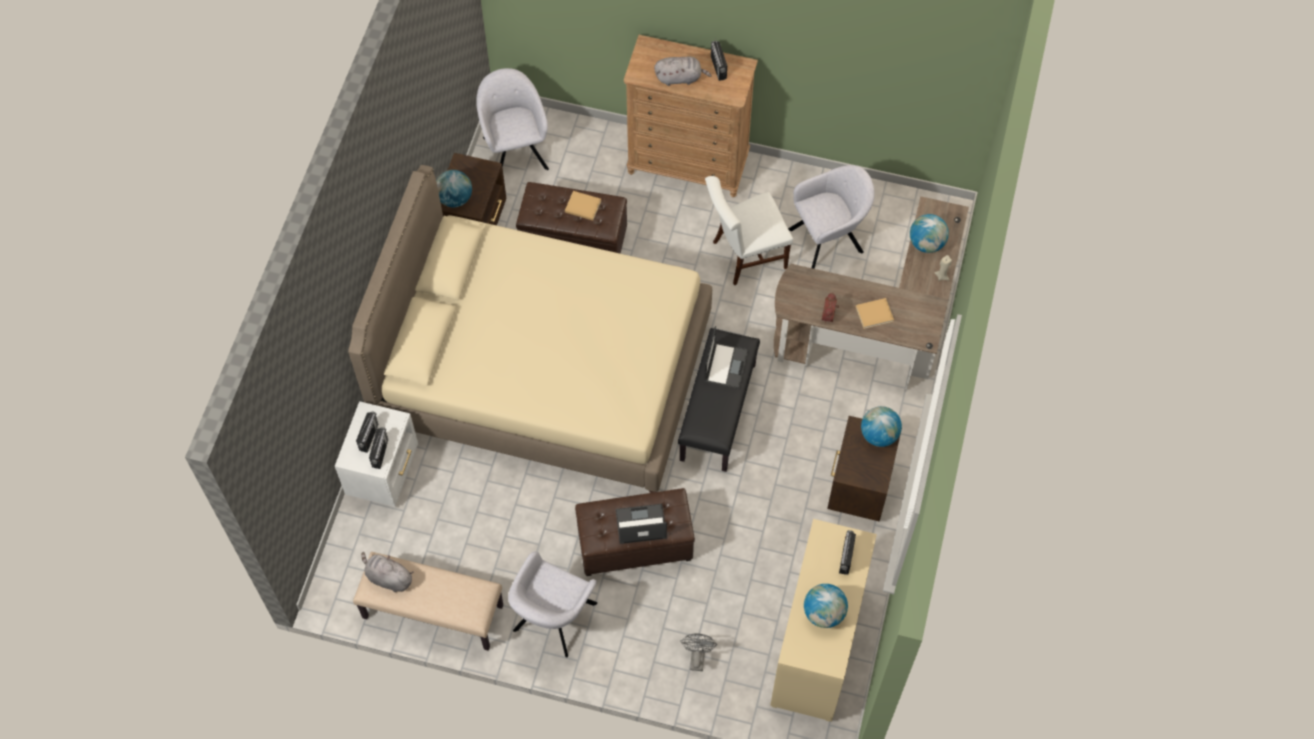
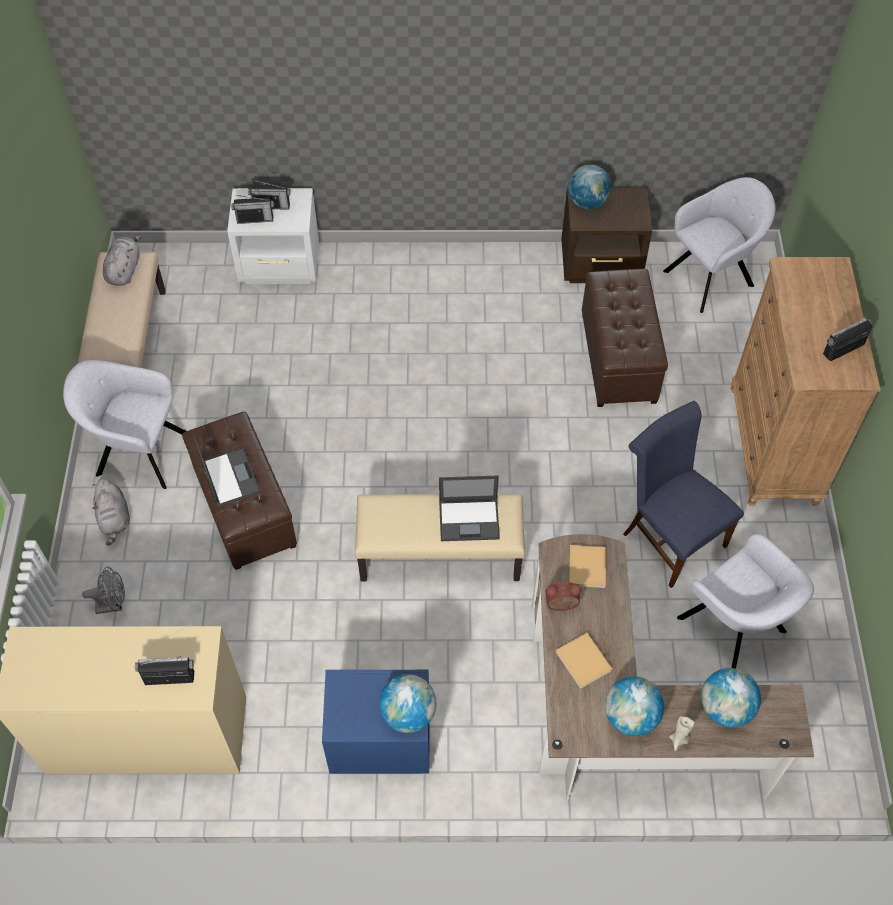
camera: 75 degrees right, 5 degrees down
beige bed [348,165,712,493] -> none
beige book [565,191,601,220] -> beige book moved to [569,545,606,588]
grey plush toy [654,57,712,86] -> grey plush toy moved to [92,478,130,546]
black bench [678,328,760,472] -> beige bench [355,494,525,582]
white chair [705,176,793,285] -> blue chair [623,401,744,588]
globe [804,584,848,628] -> globe moved to [605,676,664,736]
brown nightstand [827,416,901,521] -> blue nightstand [322,670,430,774]

